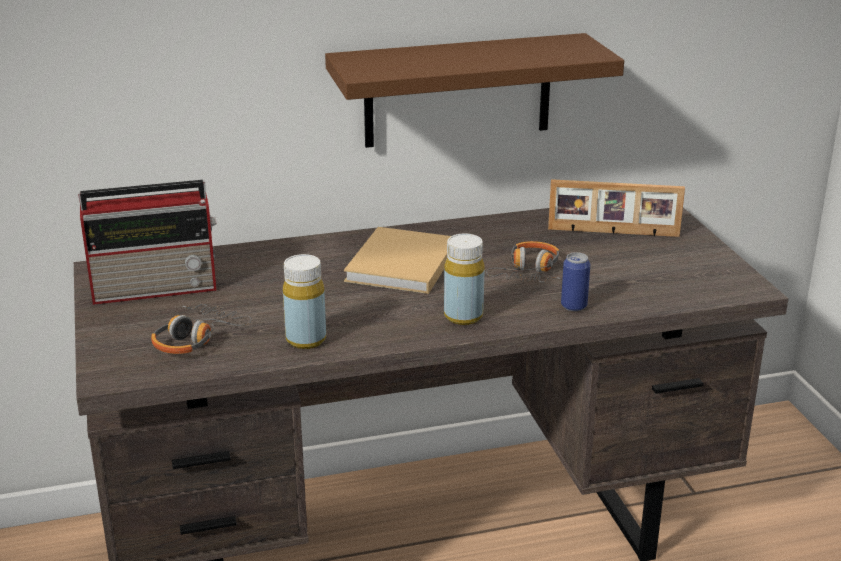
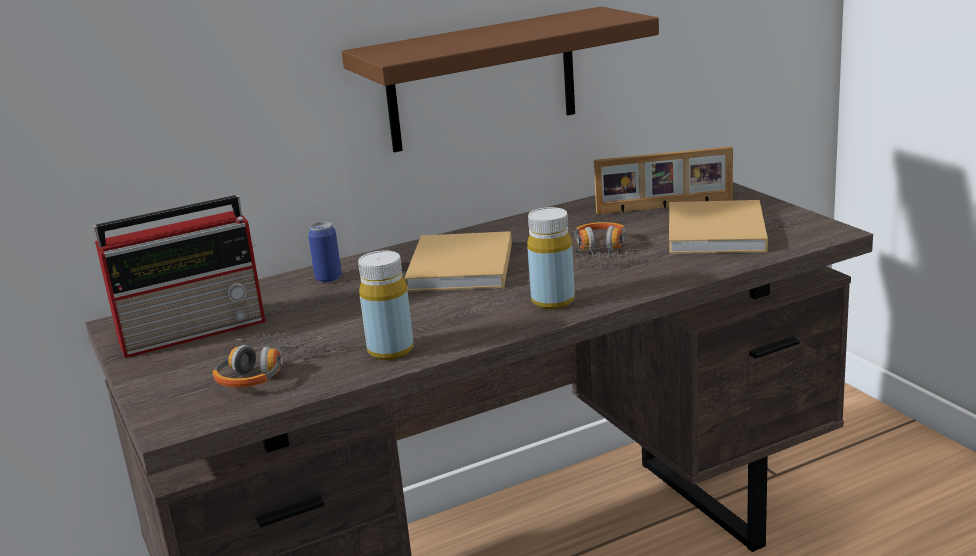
camera: 10 degrees left, 5 degrees down
can [561,252,590,311] -> can moved to [308,222,342,283]
none -> beige book [669,200,768,254]

